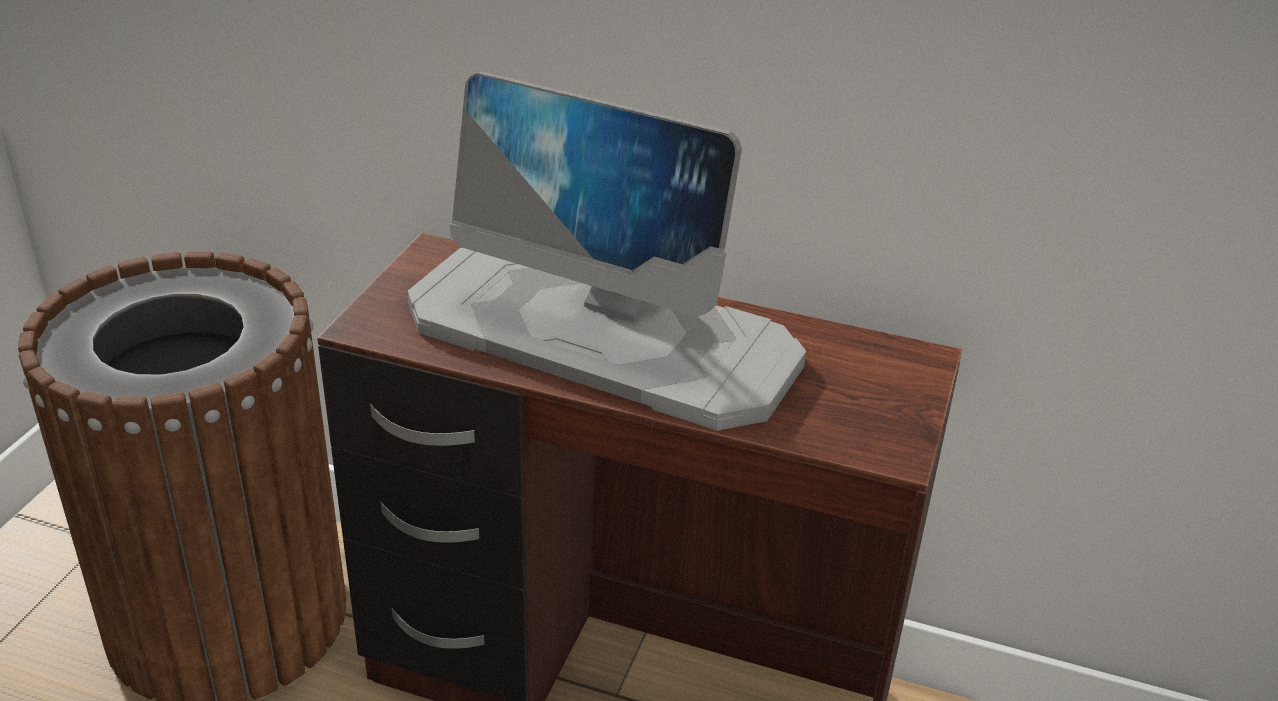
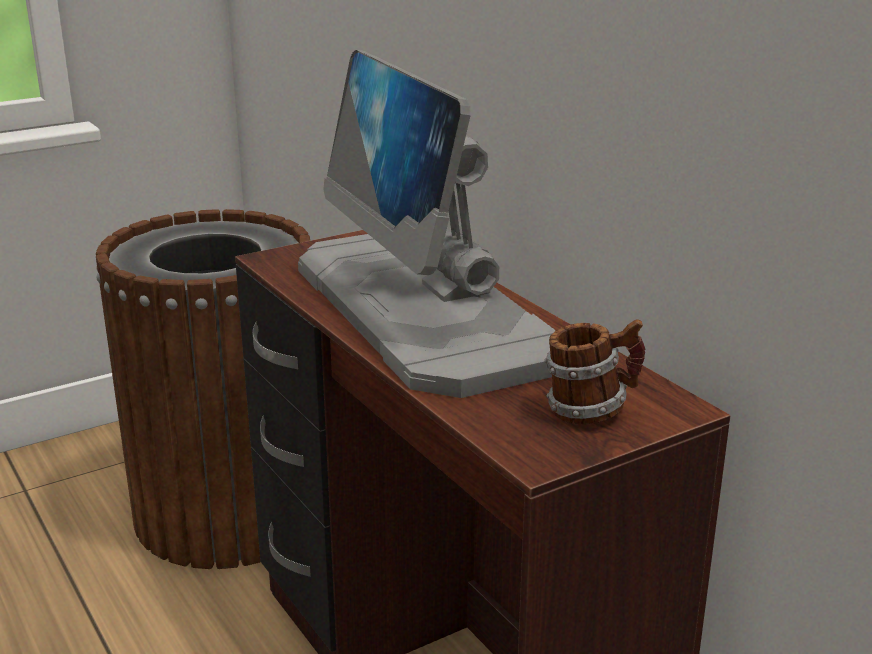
camera: 40 degrees right, 10 degrees down
none -> mug [544,319,645,424]

